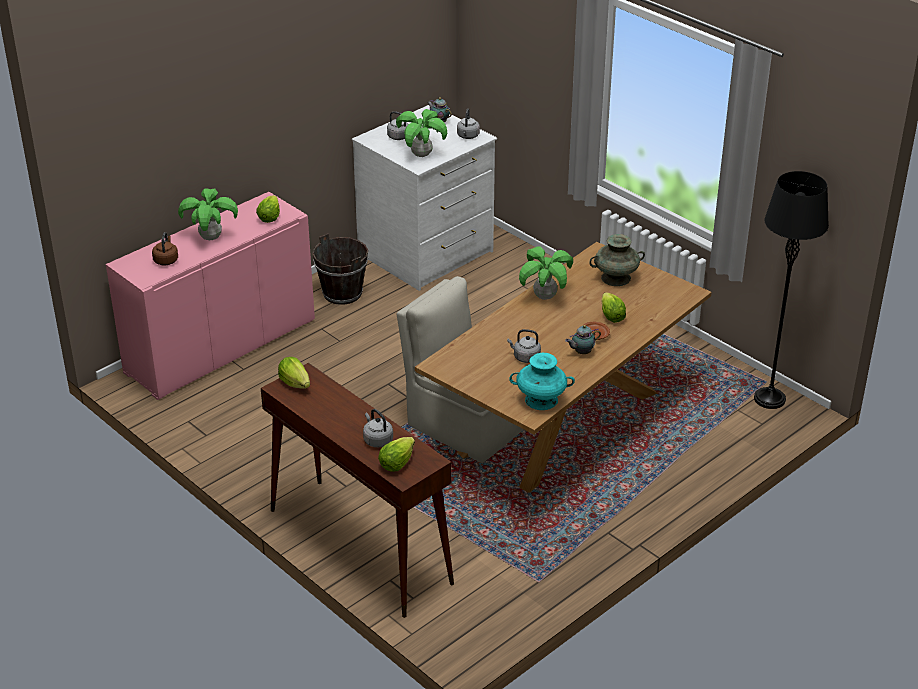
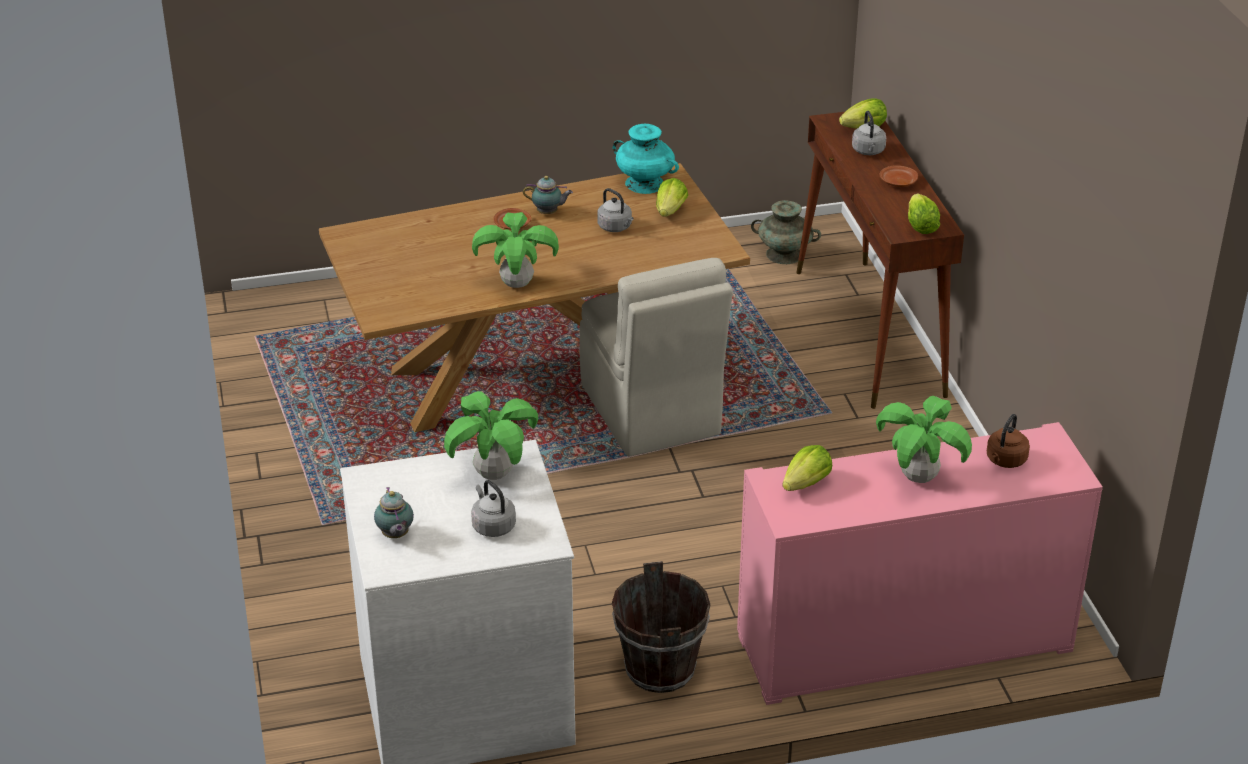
camera: 150 degrees left, 0 degrees up
grey kettle [457,109,480,139] -> none
turquoise vase [589,234,645,286] -> turquoise vase moved to [751,200,821,264]
lettuce [602,292,626,323] -> lettuce moved to [656,178,688,217]
black floor lamp [754,171,829,409] -> none
none -> brown plate [880,165,918,187]

